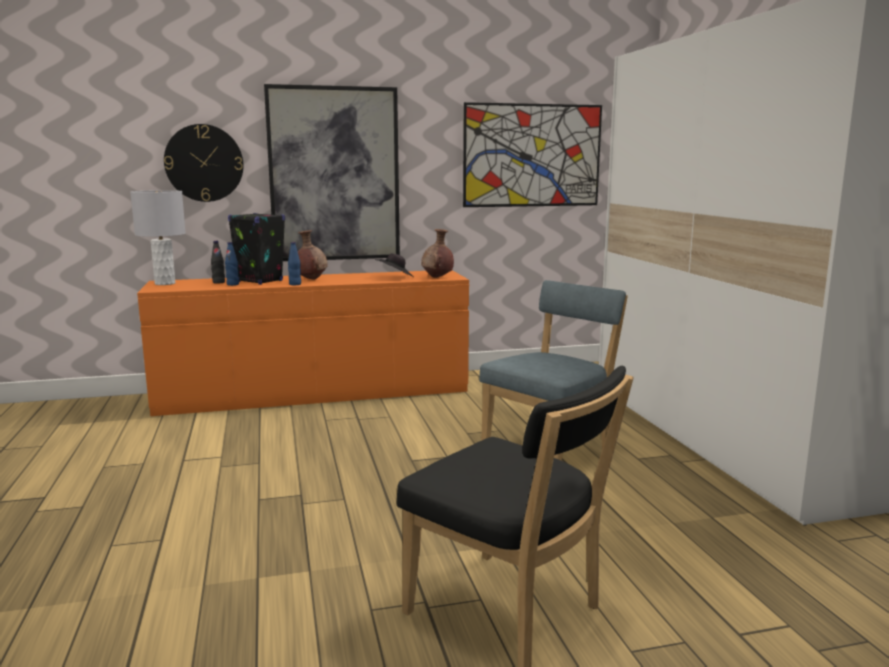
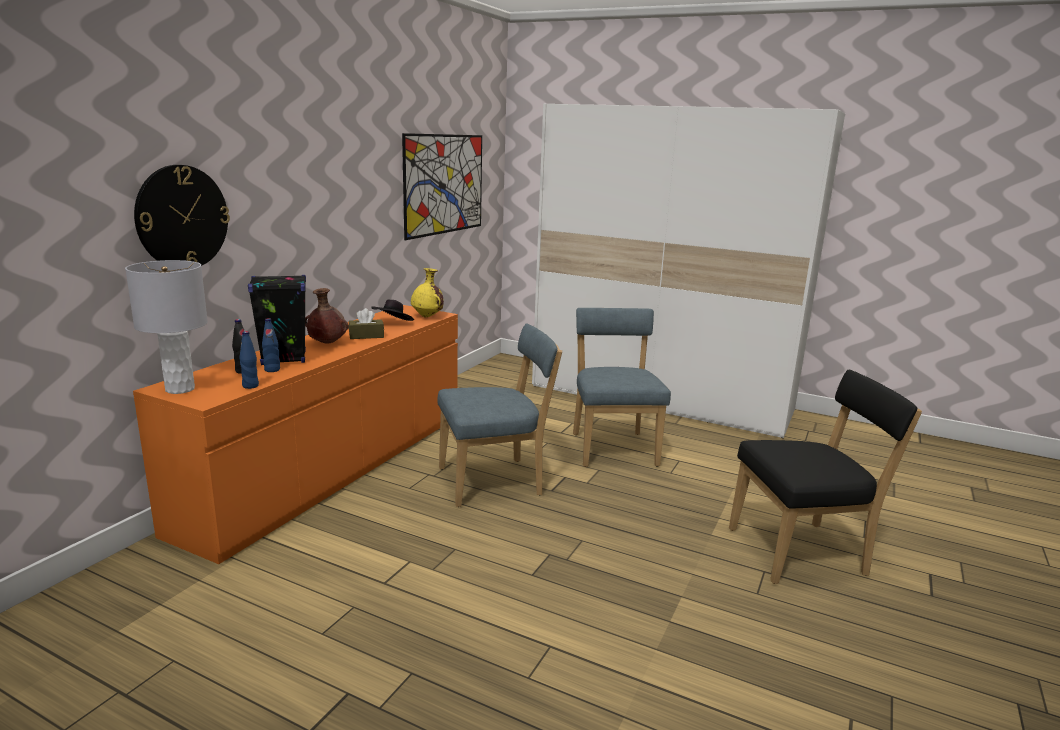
camera: 50 degrees left, 5 degrees up
picture [264,84,400,261] -> none
blue bottle [288,242,301,285] -> blue bottle moved to [239,331,259,389]
brown vase [421,229,454,278] -> yellow vase [411,268,444,318]
none -> brown tissue box [349,308,384,339]
none -> blue chair [437,324,562,507]

